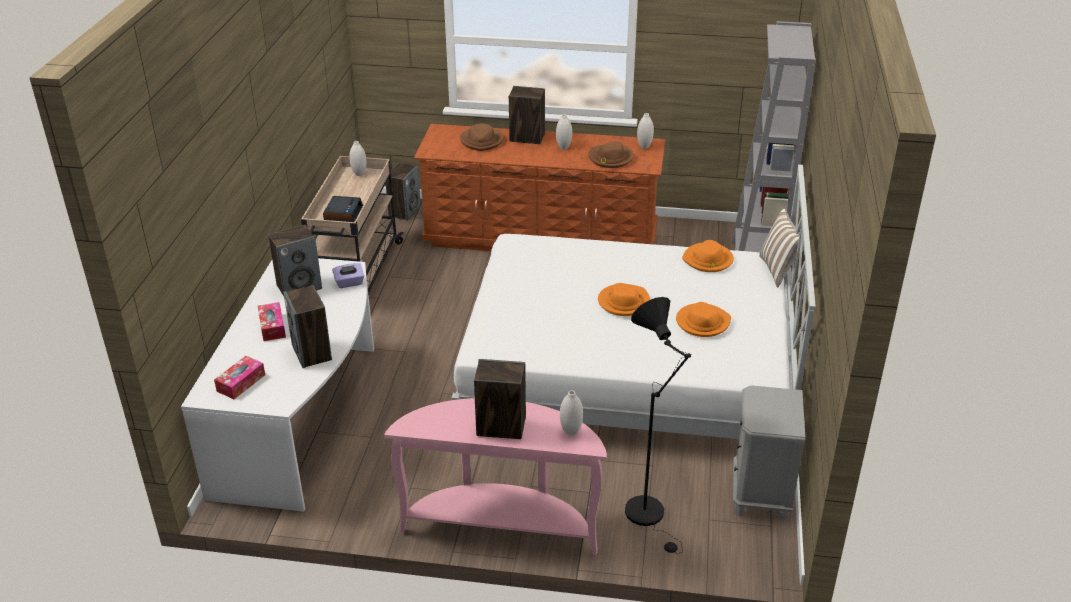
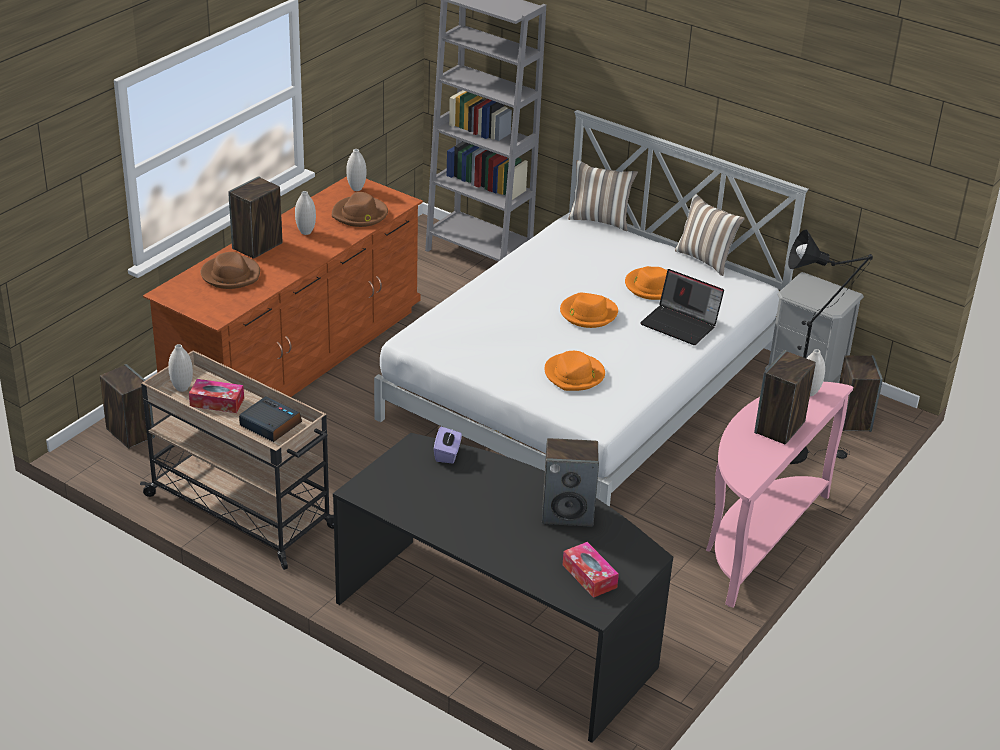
camera: 65 degrees left, 0 degrees up
white desk [181,258,374,512] -> black desk [333,433,673,743]
tissue box [258,302,286,341] -> tissue box moved to [189,379,244,413]
speaker [268,225,322,296] -> speaker moved to [839,355,883,432]
orange hat [682,240,734,272] -> orange hat moved to [545,351,605,391]
none -> laptop [640,269,724,345]
none -> pillow [675,194,745,276]

